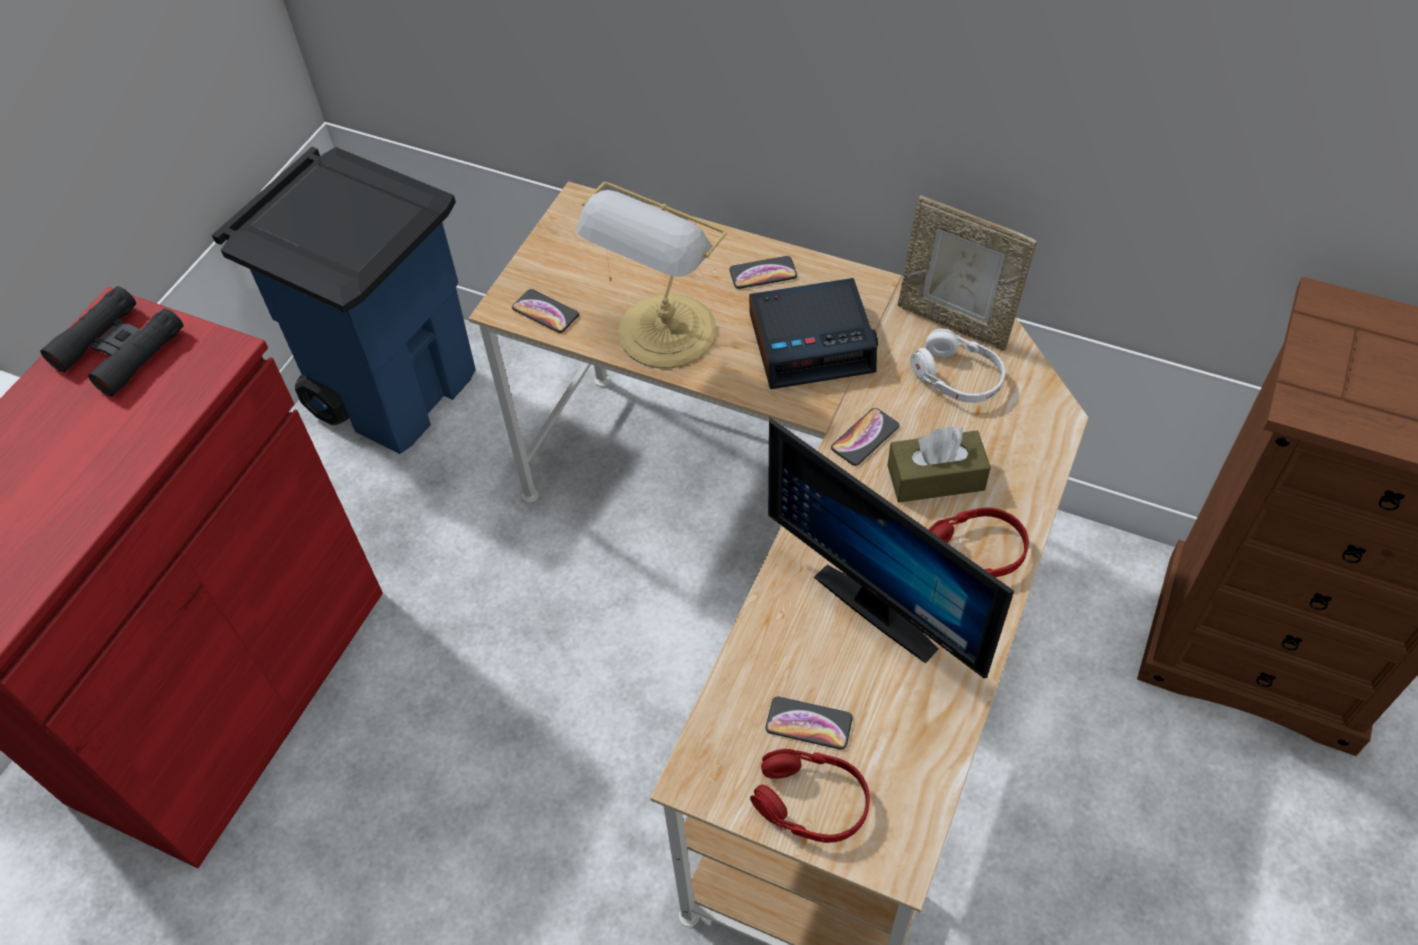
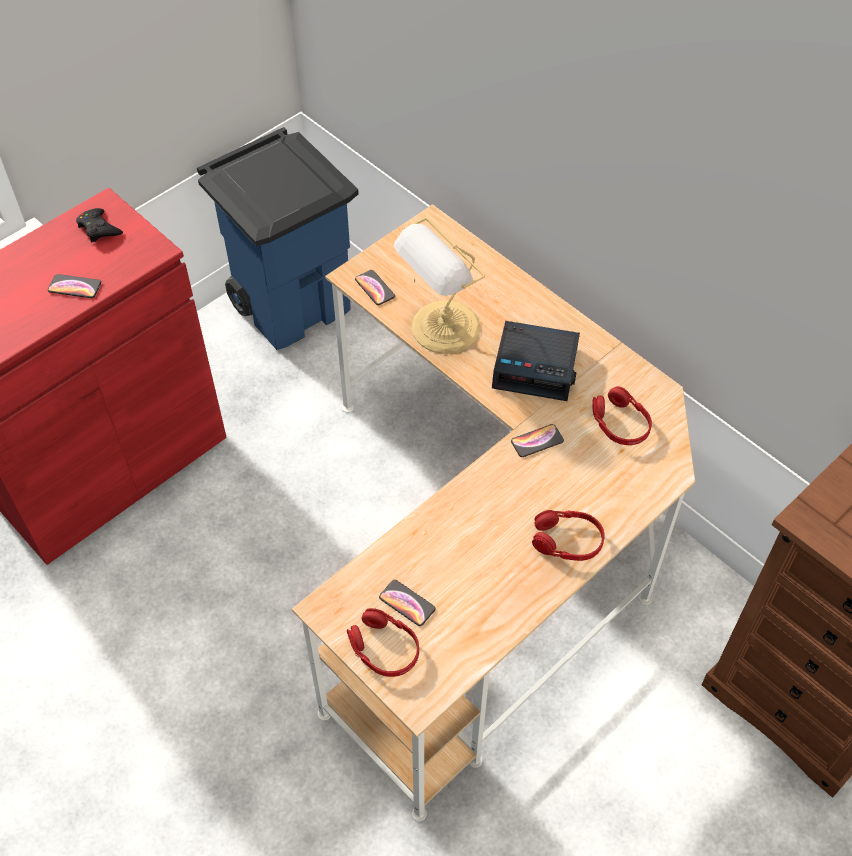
camera: 20 degrees right, 0 degrees up
black binoculars [40,286,184,396] -> black game controller [76,208,123,243]
phone [729,256,797,289] -> phone moved to [48,274,101,298]
monitor [768,417,1014,678] -> none
brown tissue box [887,426,991,503] -> none
picture frame [898,195,1037,351] -> none
white headphones [910,329,1005,403] -> red headphones [592,386,652,445]

